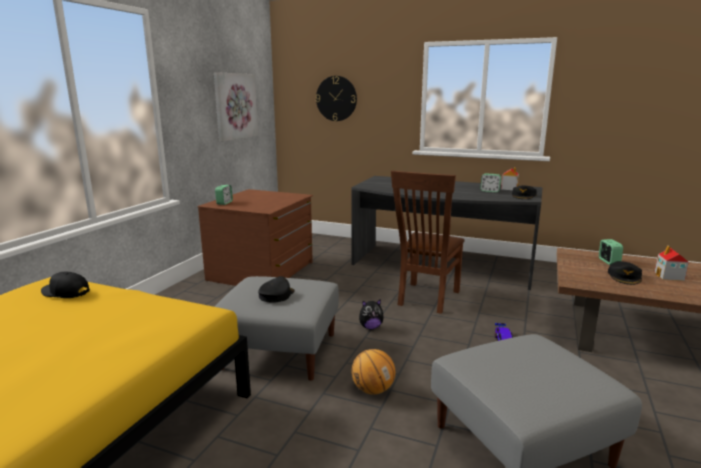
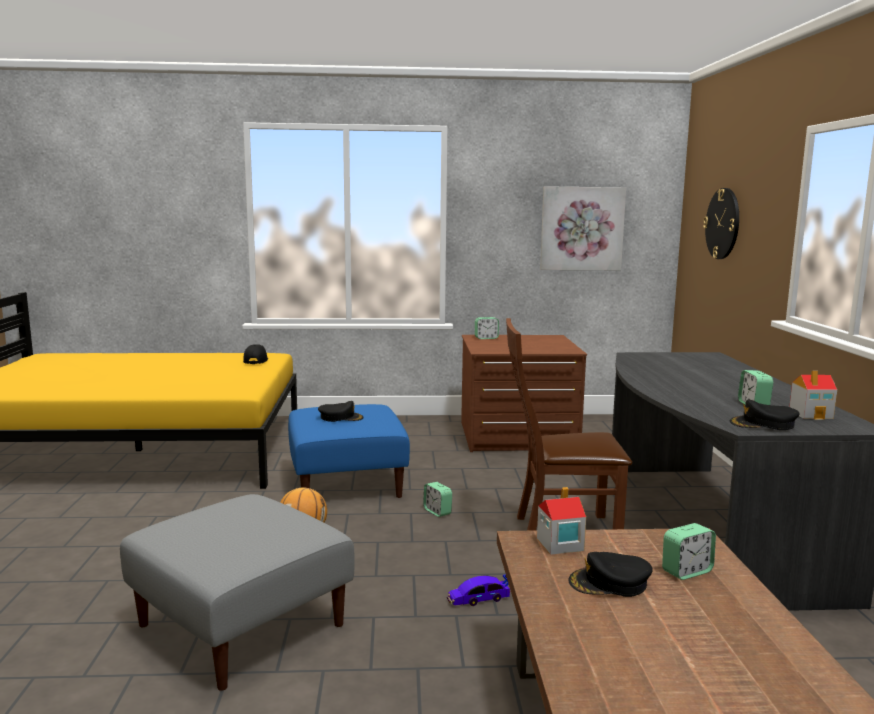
camera: 65 degrees right, 5 degrees down
grey ottoman [214,276,339,381] -> blue ottoman [288,404,410,498]
plush toy [359,299,384,329] -> alarm clock [423,482,452,517]
toy house [655,245,689,281] -> toy house moved to [537,487,586,555]

